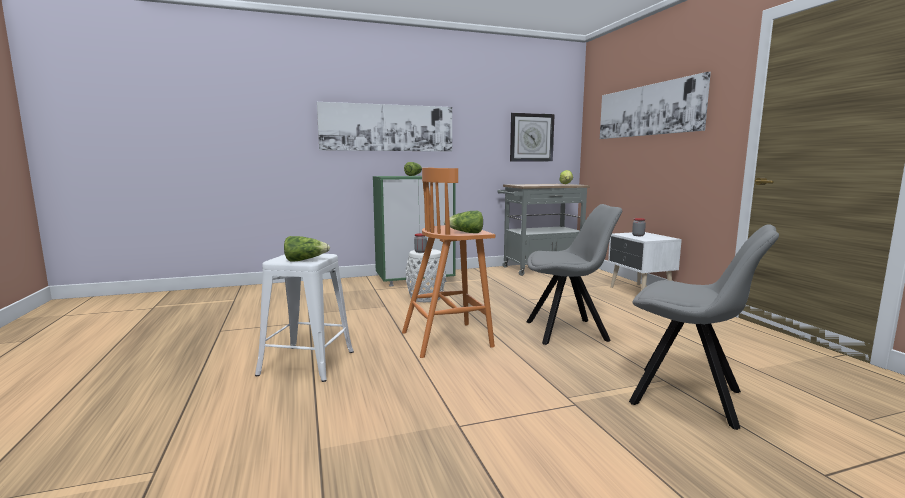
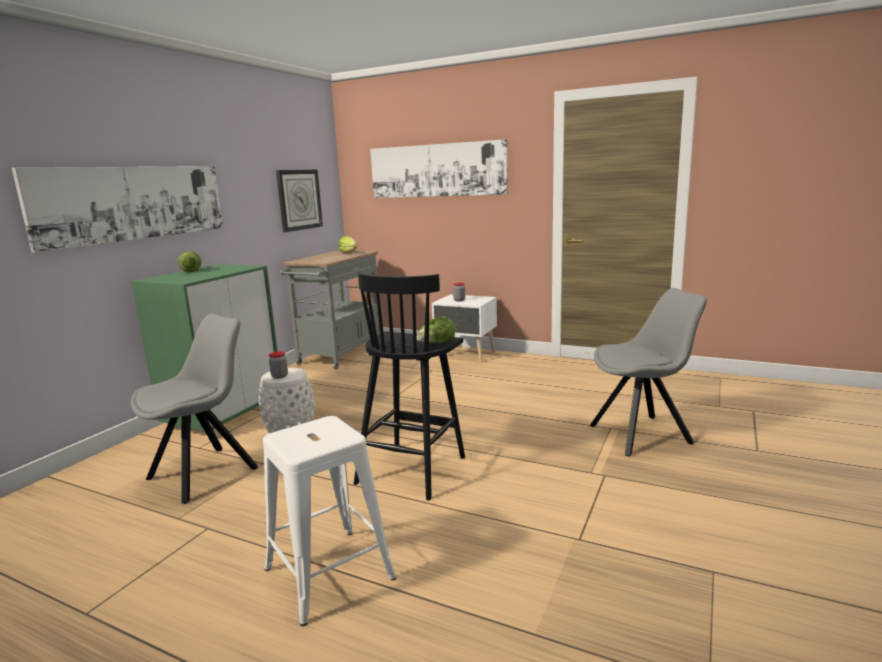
camera: 45 degrees left, 5 degrees up
lettuce [284,236,330,261] -> none
orange stool [402,168,495,358] -> black stool [353,271,465,501]
grey chair [527,204,622,345] -> grey chair moved to [131,314,258,504]

